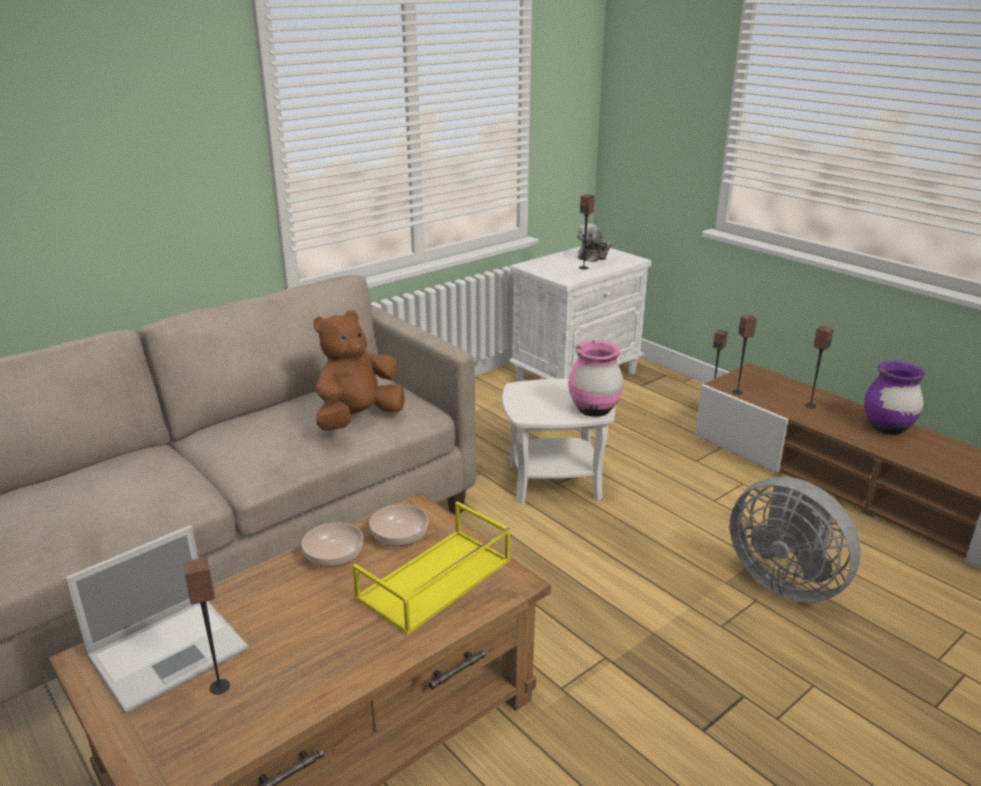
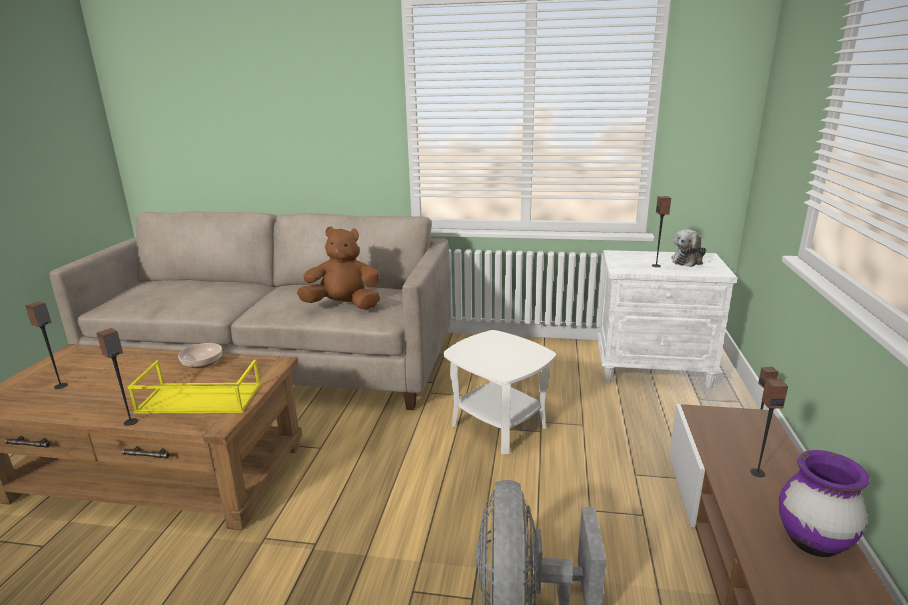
camera: 50 degrees right, 5 degrees down
laptop [65,525,249,714] -> none
bowl [369,504,428,546] -> none
pink vase [568,340,624,417] -> none
plush toy [577,224,611,262] -> plush toy turned 45 degrees counterclockwise [671,229,706,267]
speaker [732,315,757,395] -> speaker moved to [96,328,138,426]

